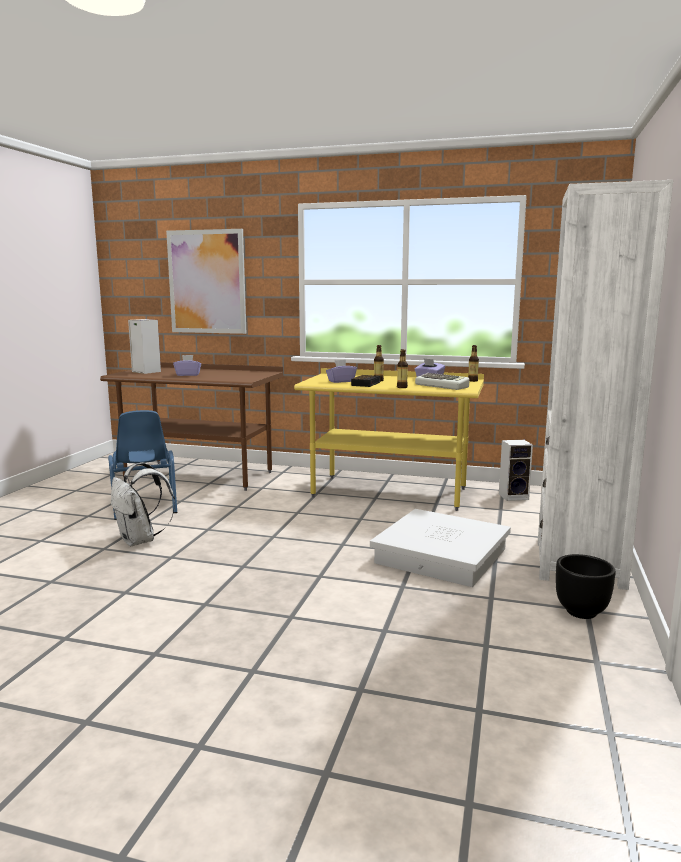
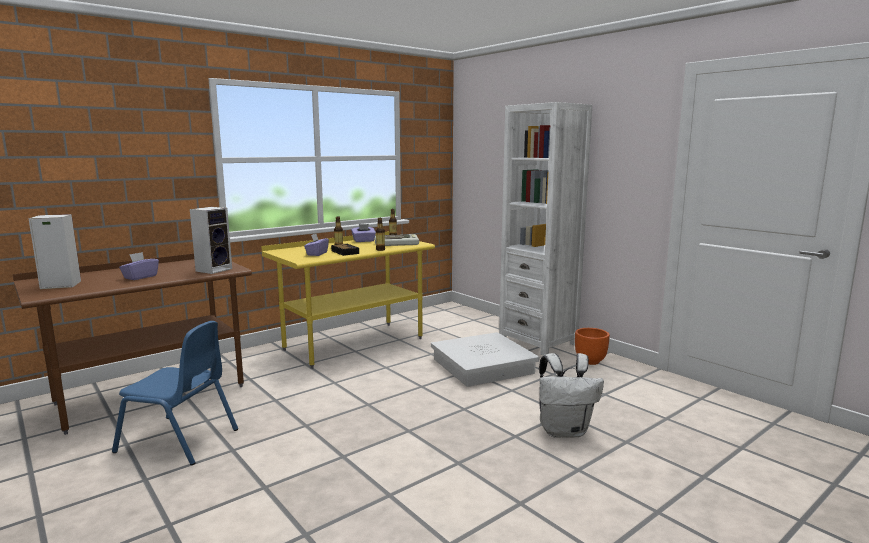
camera: 55 degrees left, 0 degrees up
white backpack [111,462,175,546] -> white backpack moved to [539,353,604,438]
picture [166,229,246,334] -> none
speaker [499,440,533,501] -> speaker moved to [190,207,232,274]
black planter [556,554,615,619] -> orange planter [575,328,610,365]

